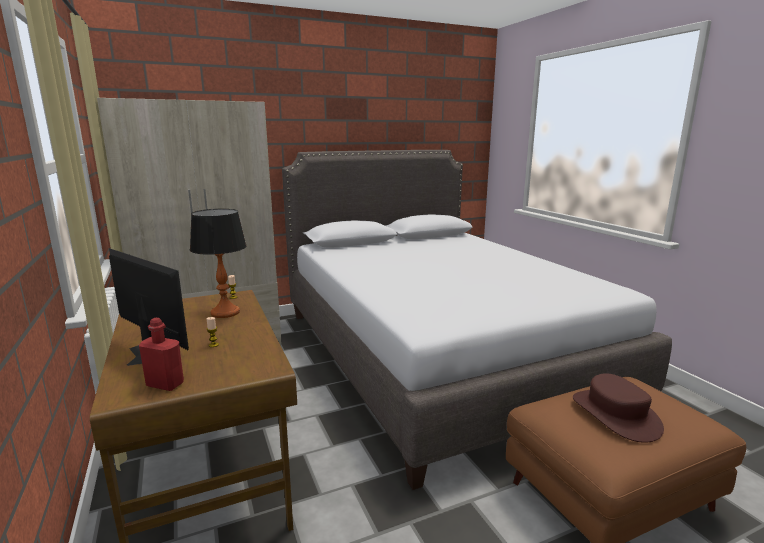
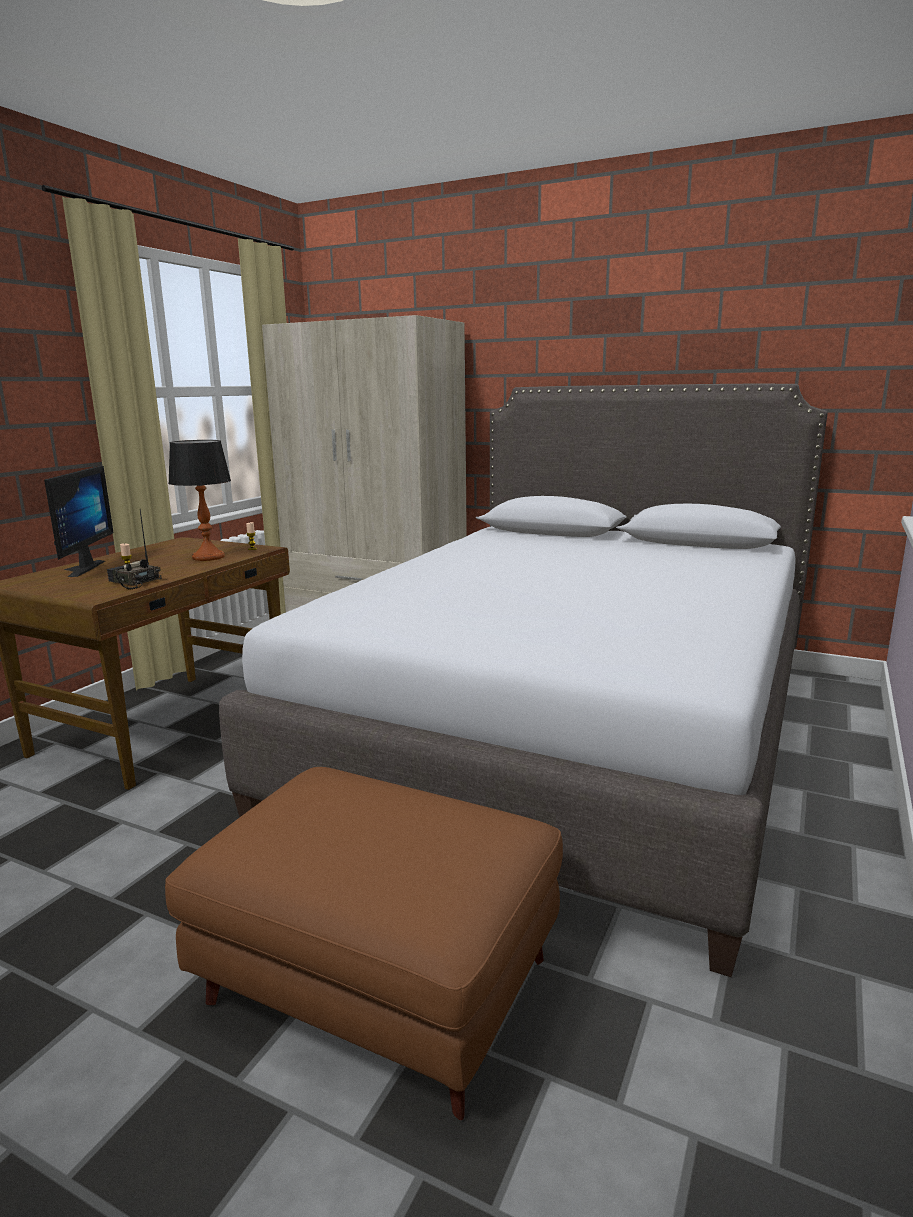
camera: 50 degrees right, 0 degrees up
red bottle [139,318,184,391] -> none
brown hat [573,373,664,443] -> none
none -> radio [107,509,162,590]

